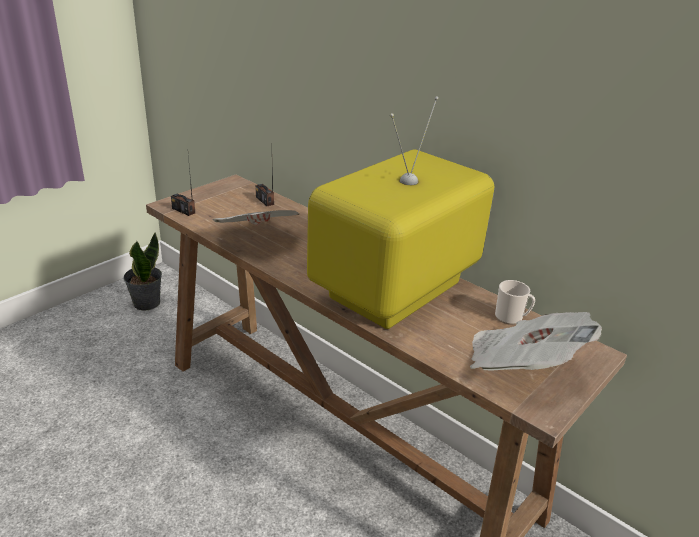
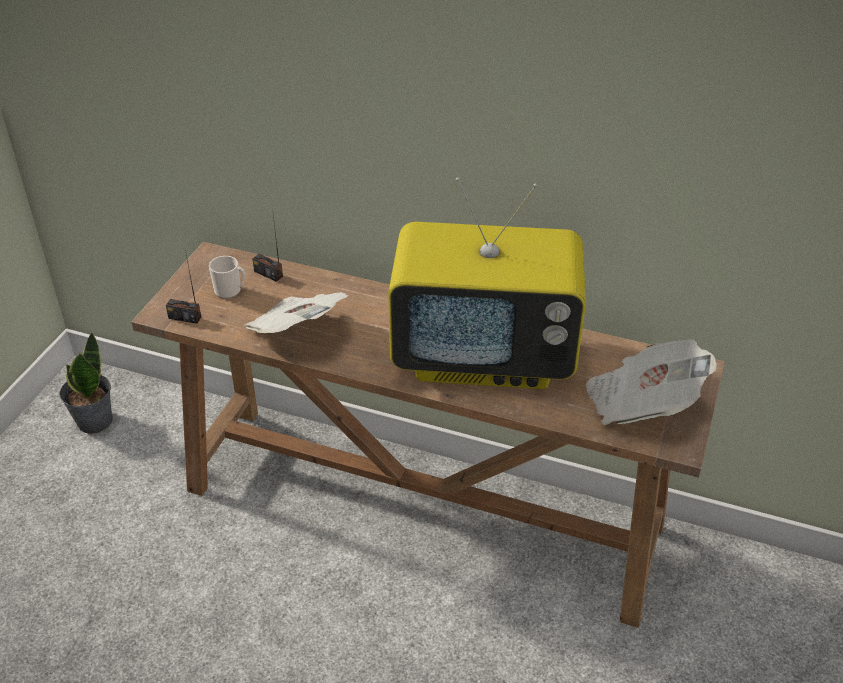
camera: 20 degrees left, 10 degrees up
television [307,96,494,329] -> television turned 105 degrees counterclockwise [388,177,586,389]
mug [495,280,535,325] -> mug moved to [209,256,245,299]

